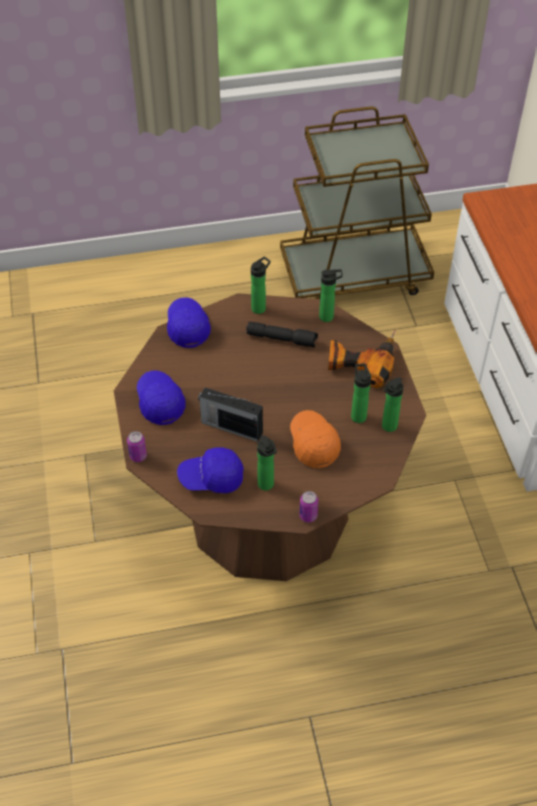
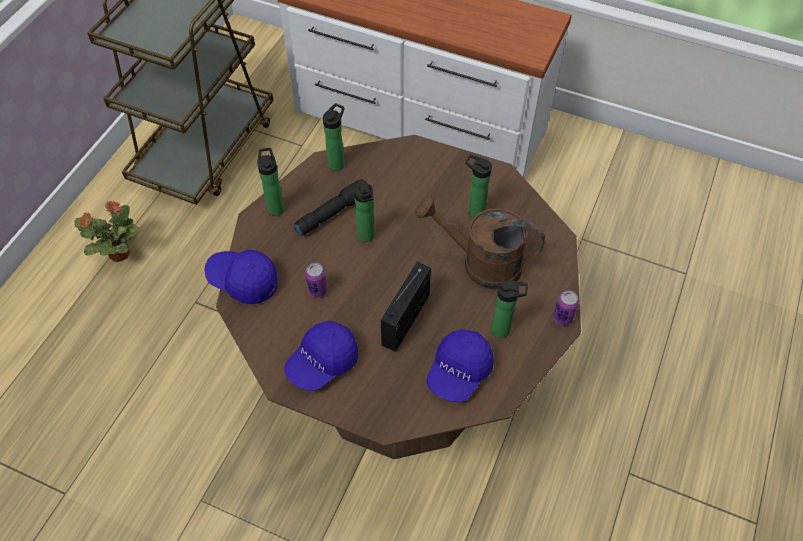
camera: 55 degrees left, 5 degrees up
can [127,431,147,462] -> can moved to [305,263,328,298]
blue cap [137,370,186,425] -> blue cap turned 60 degrees counterclockwise [284,321,358,391]
radio [198,388,263,442] -> radio turned 150 degrees clockwise [381,261,431,352]
orange cap [290,410,341,468] -> brown watering can [415,196,545,290]
power drill [328,330,396,388] -> none
bottle [382,377,404,432] -> bottle moved to [354,179,375,242]
none -> potted plant [75,201,139,262]

